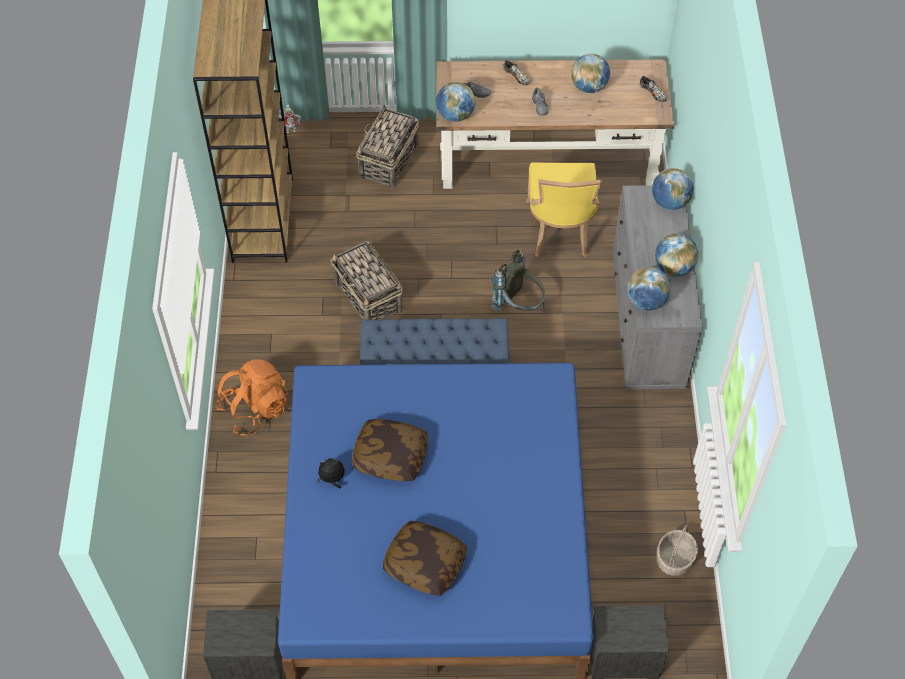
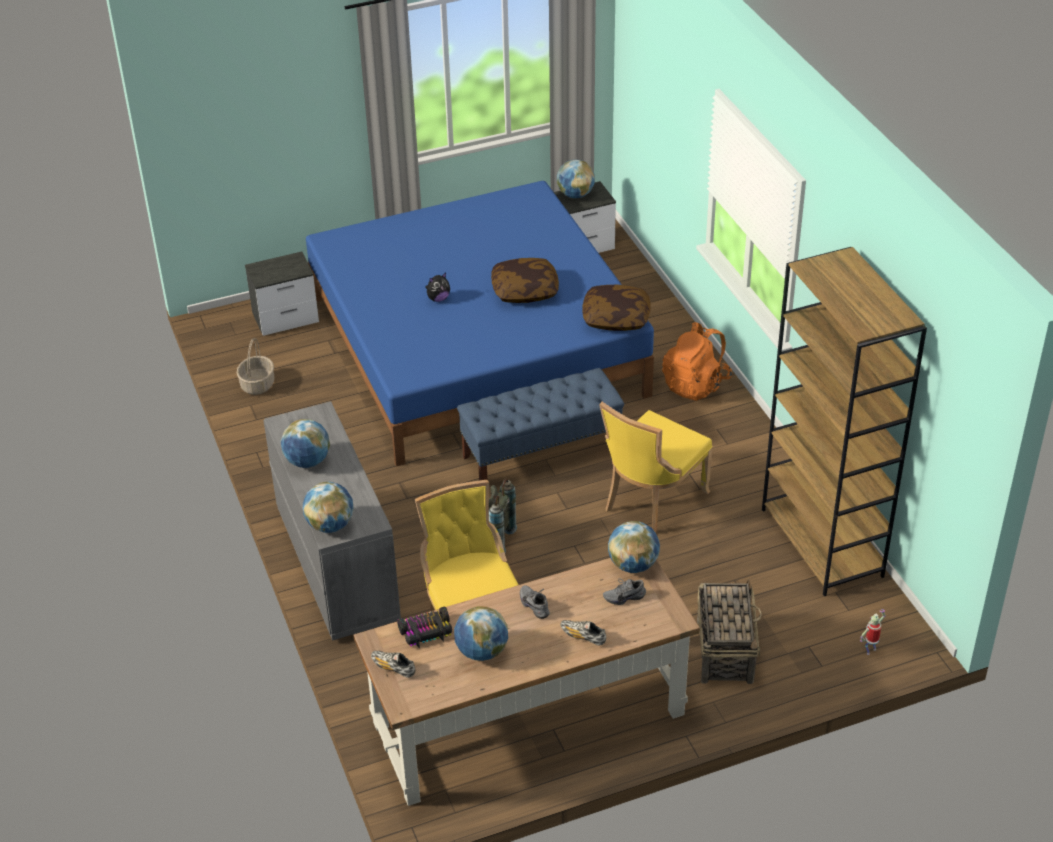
camera: 160 degrees right, 15 degrees down
plush toy [317,458,345,489] -> plush toy moved to [425,273,450,302]
basket [330,241,403,320] -> yellow chair [599,402,712,534]
pillow [383,521,467,596] -> pillow moved to [582,285,651,331]
globe [627,267,671,311] -> globe moved to [557,159,595,198]
none -> toy car [397,607,452,648]

